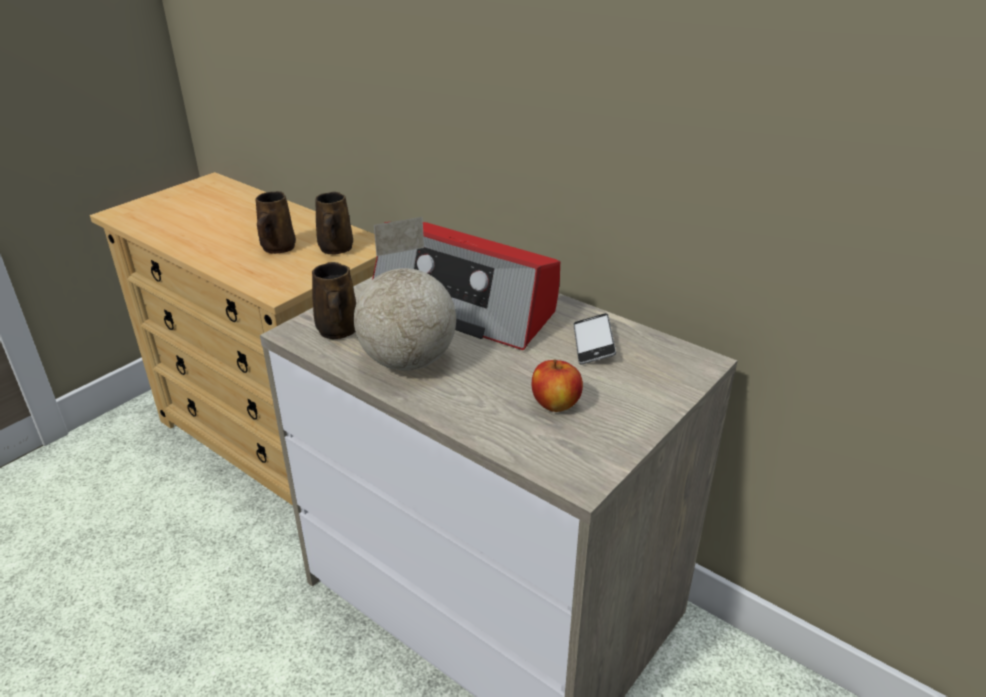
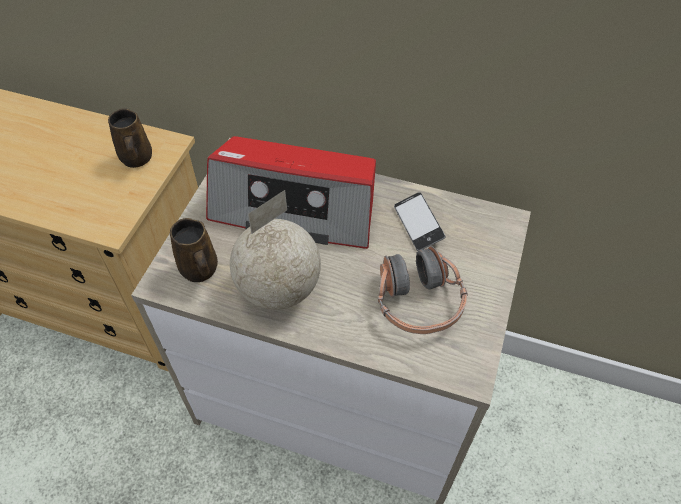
camera: 20 degrees left, 20 degrees up
brown mug [255,191,296,254] -> none
apple [532,359,583,412] -> headphones [378,246,468,334]

